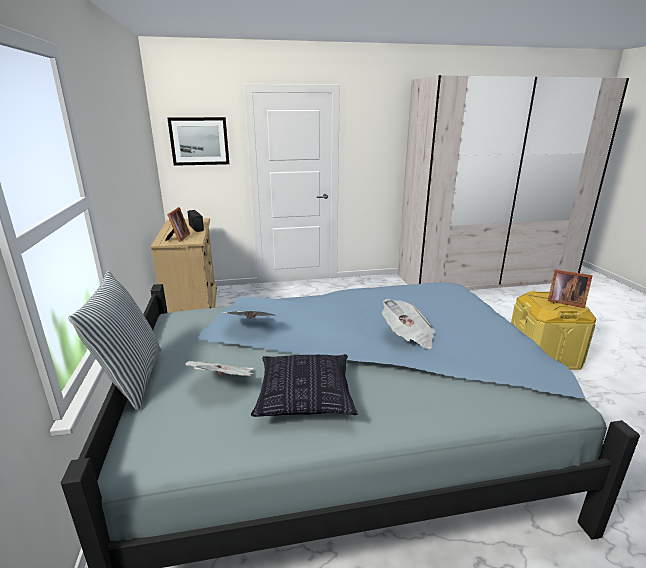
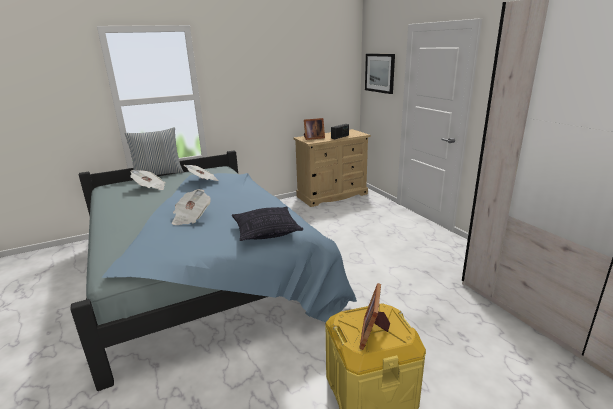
camera: 75 degrees right, 0 degrees up
pillow [251,354,358,417] -> pillow moved to [232,207,303,241]

